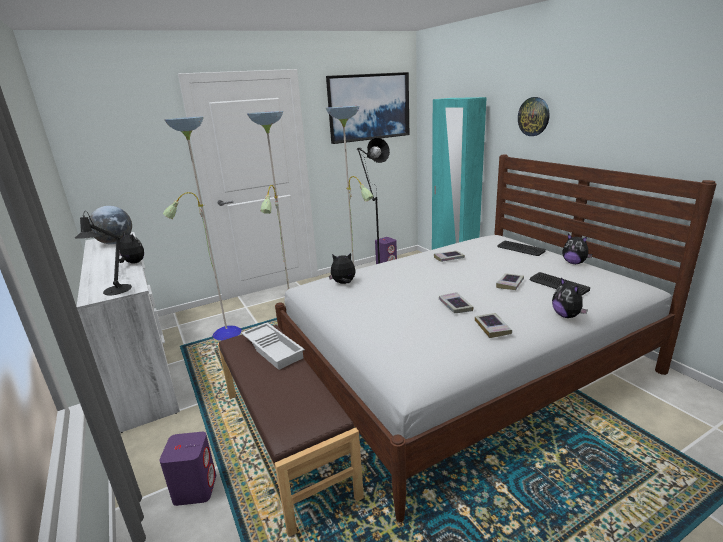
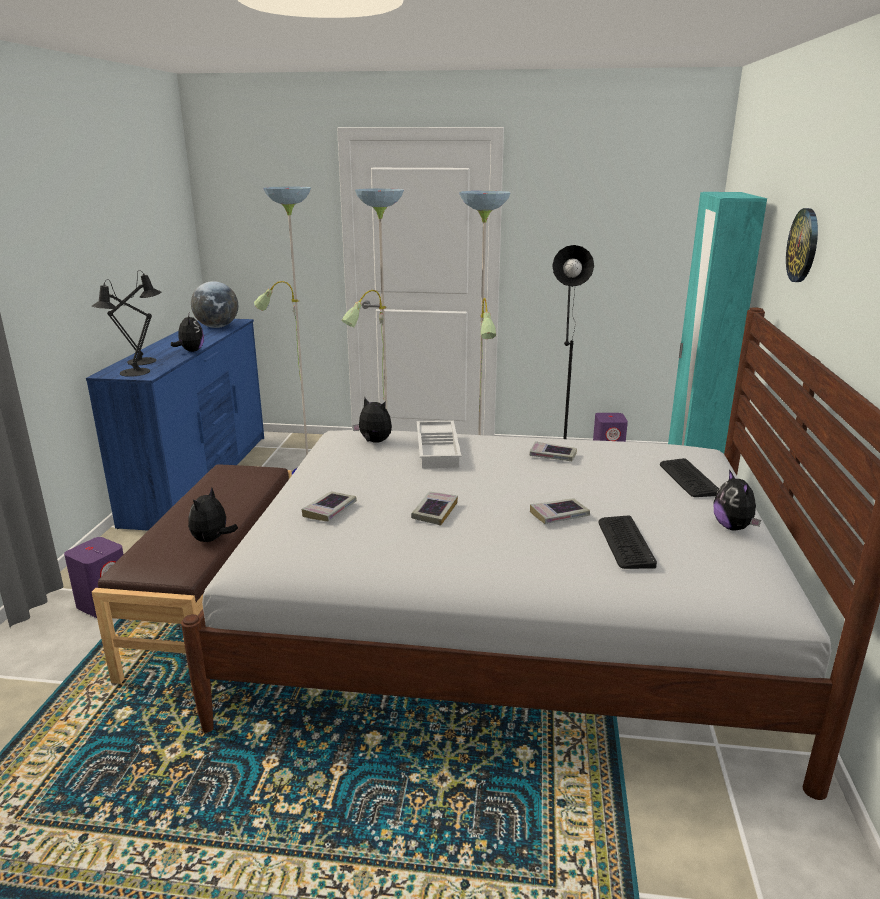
camera: 35 degrees right, 0 degrees up
white dresser [77,232,180,433] -> blue dresser [86,319,264,531]
white tray [241,322,305,370] -> white tray moved to [417,420,461,469]
picture [326,72,409,144] -> none
book [475,313,512,338] -> book moved to [301,491,357,522]
plush toy [552,277,588,318] -> plush toy moved to [188,488,238,542]
none -> black table lamp [107,270,161,365]

